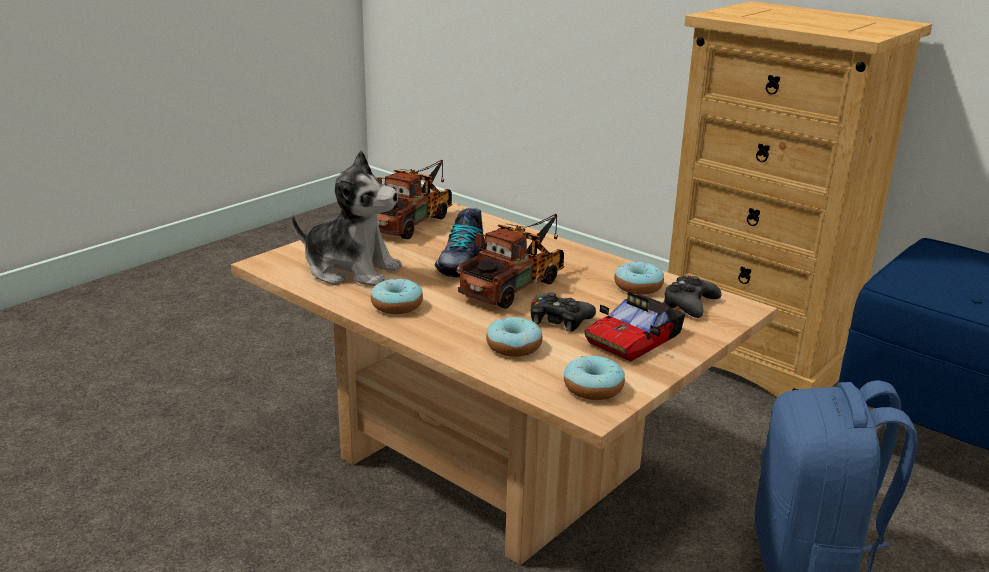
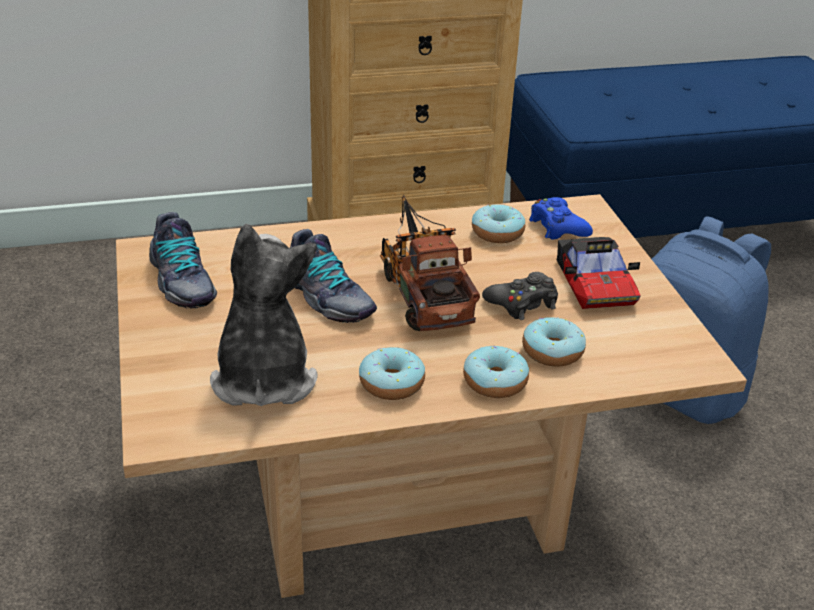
camera: 55 degrees left, 10 degrees up
plush toy [291,151,402,286] -> plush toy turned 60 degrees counterclockwise [210,224,318,406]
toy truck [377,160,453,239] -> shoe [149,212,217,309]
donut [564,356,625,400] -> donut moved to [463,346,529,398]
black game controller [663,275,721,318] -> blue game controller [529,197,593,240]

